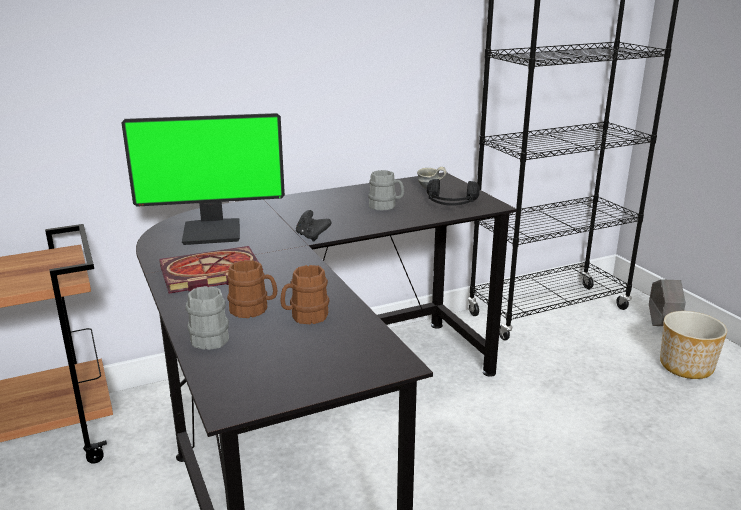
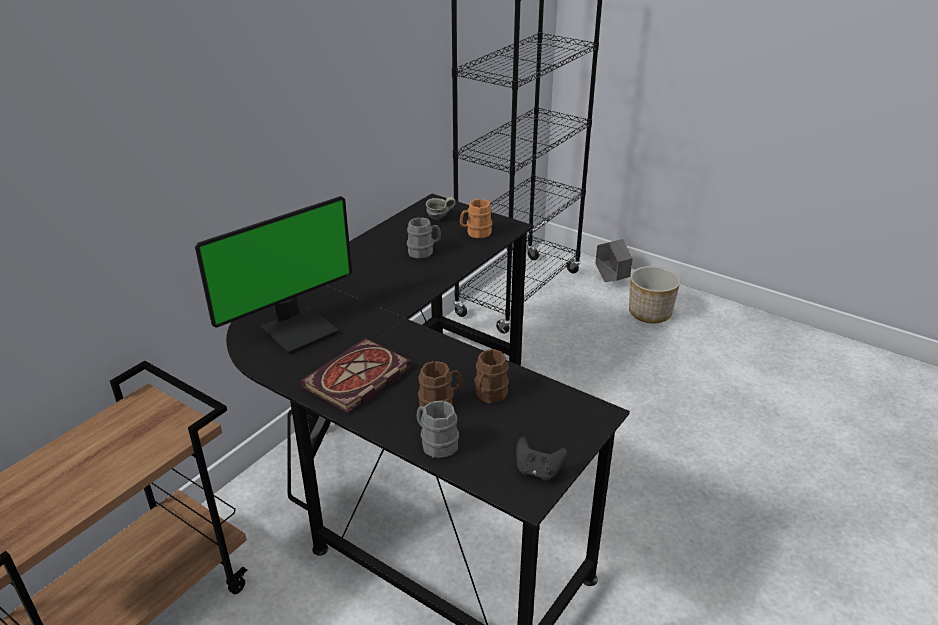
camera: 30 degrees left, 10 degrees up
black game controller [296,210,332,242] -> black game controller moved to [516,437,568,480]
black headphones [427,179,480,206] -> orange mug [460,199,493,238]

